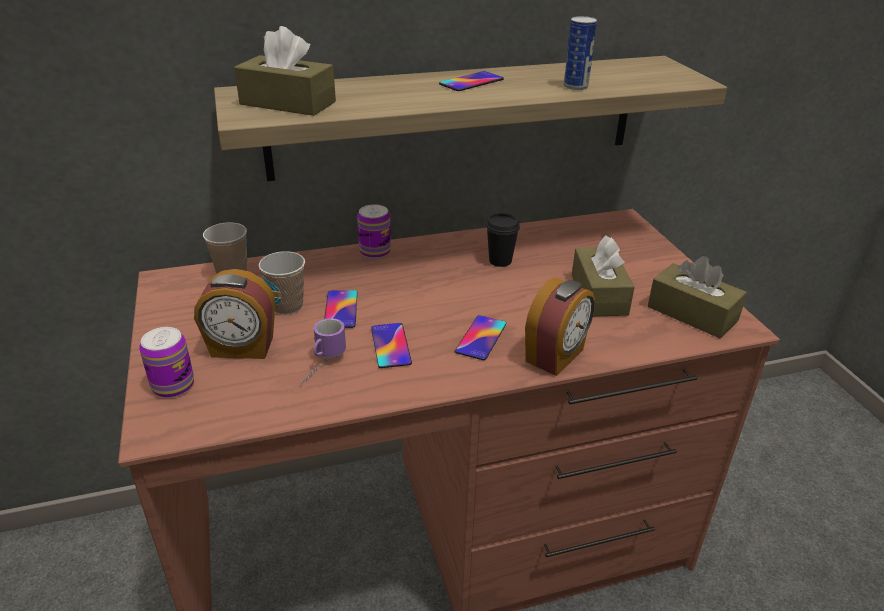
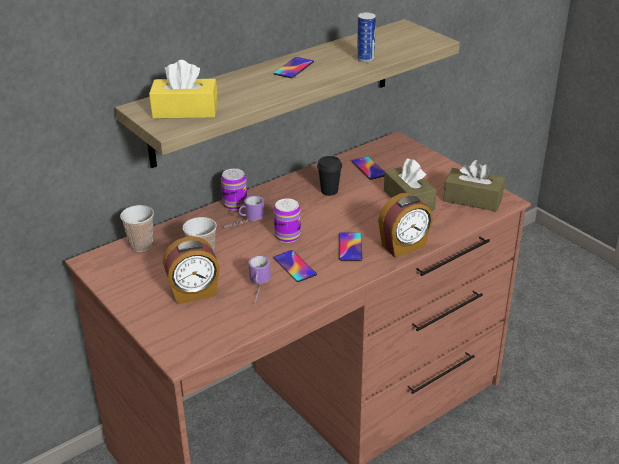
camera: 20 degrees left, 0 degrees up
can [139,327,194,398] -> can moved to [274,198,301,243]
brown tissue box [234,26,336,116] -> yellow tissue box [149,60,218,119]
phone [324,290,357,328] -> phone moved to [352,156,385,180]
alarm clock [525,277,595,376] -> alarm clock turned 45 degrees clockwise [378,193,433,257]
none -> mug [224,196,264,228]

